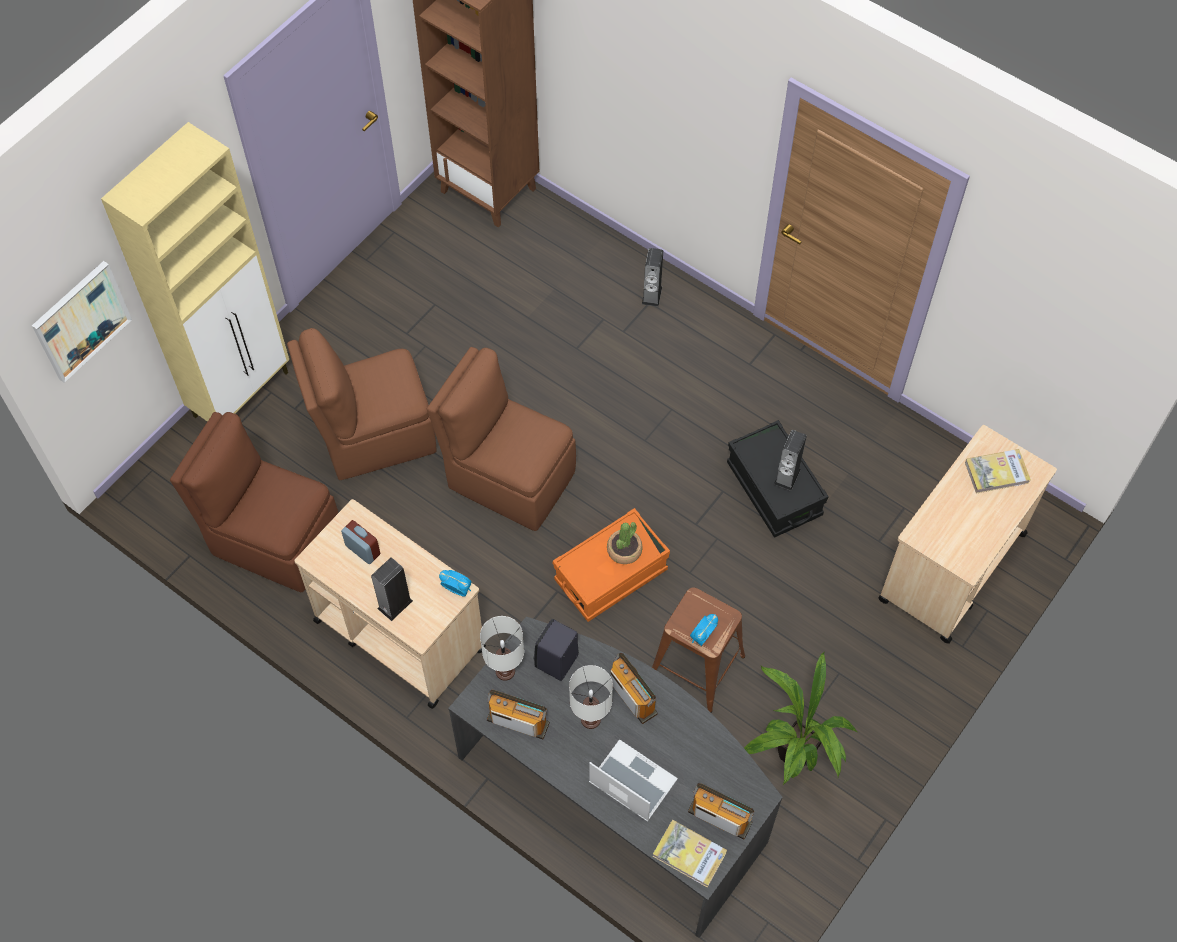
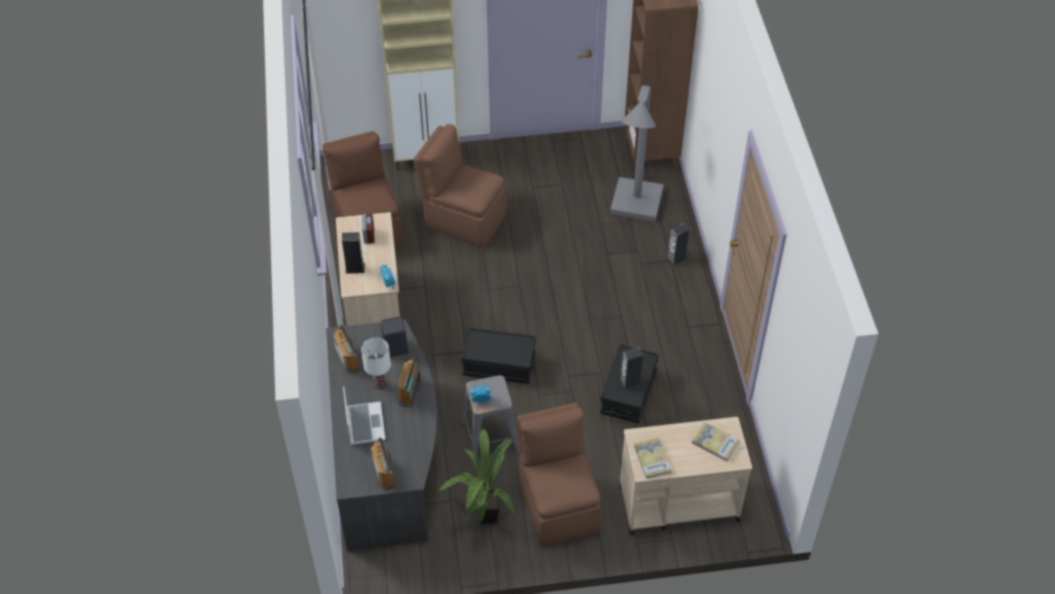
camera: 45 degrees right, 10 degrees down
picture [32,261,132,383] -> none
brown chair [427,347,576,531] -> brown chair moved to [517,402,601,547]
white table lamp [480,616,524,681] -> none
orange storage box [553,508,670,622] -> black storage box [461,327,536,384]
potted plant [607,522,643,564] -> none
brown stool [652,588,745,713] -> grey stool [461,375,519,463]
book [652,820,727,887] -> book moved to [634,438,672,479]
none -> grey floor lamp [610,85,664,221]

